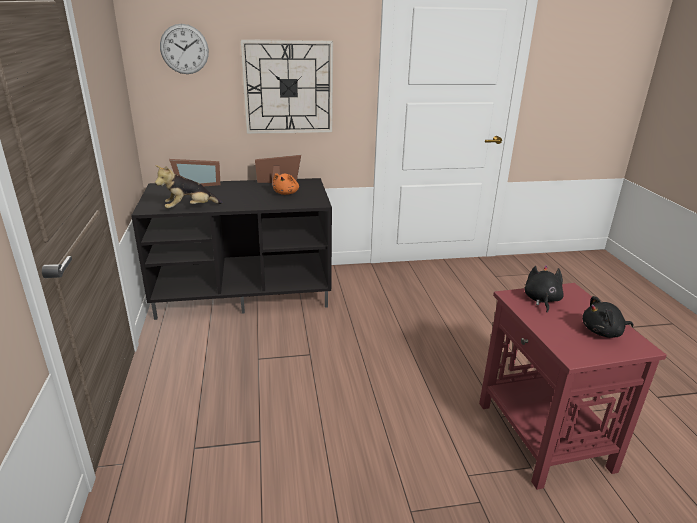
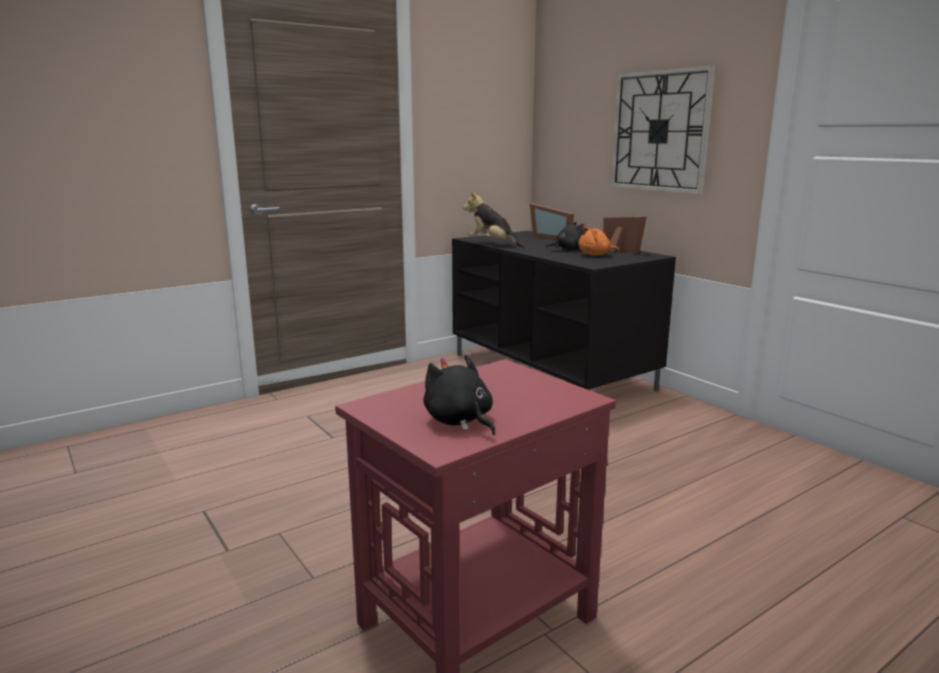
camera: 65 degrees right, 10 degrees down
wall clock [160,24,209,74] -> none
black plush toy [525,265,564,313] -> black plush toy moved to [546,222,586,250]

